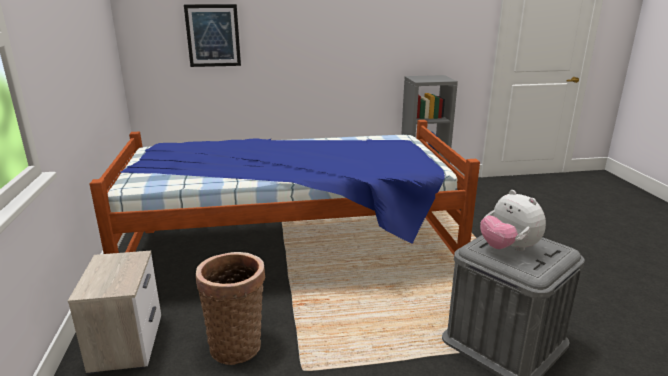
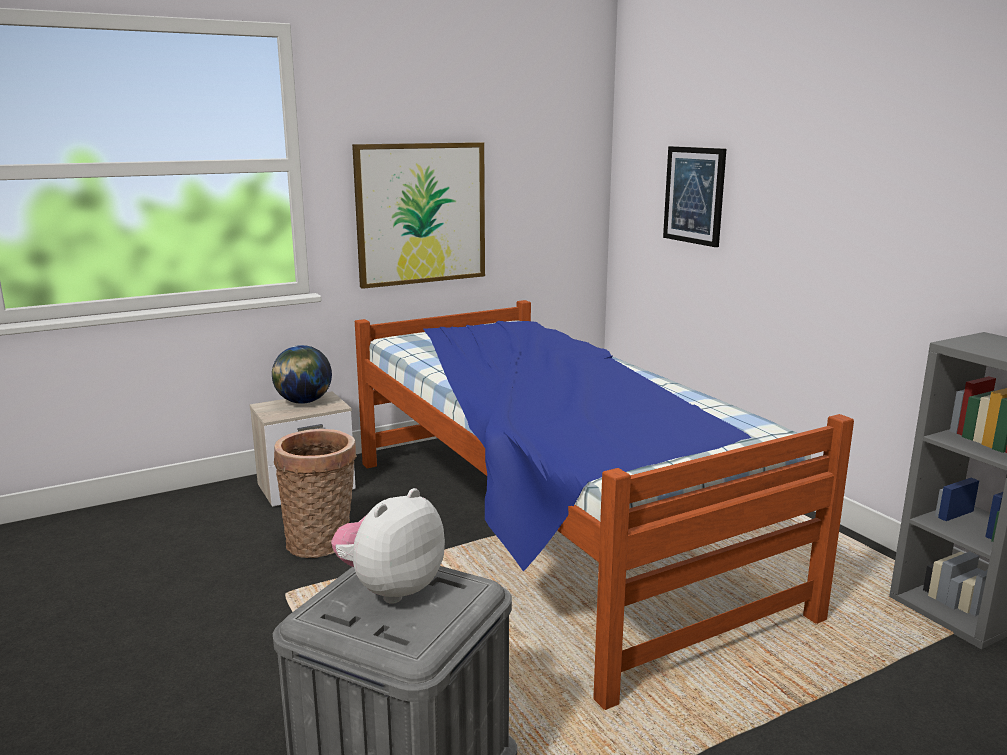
camera: 70 degrees right, 5 degrees down
none -> globe [272,345,332,404]
none -> picture [352,142,485,289]

